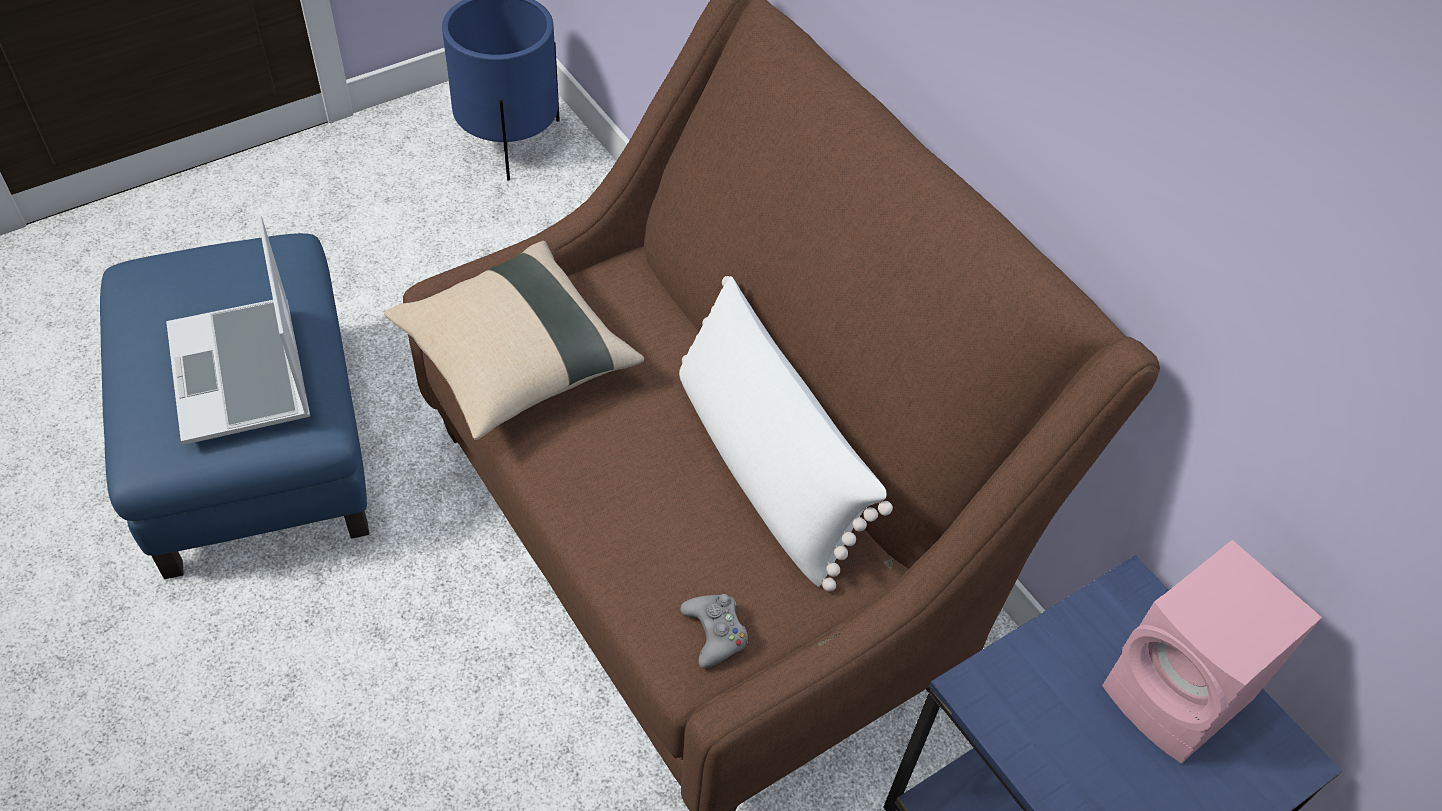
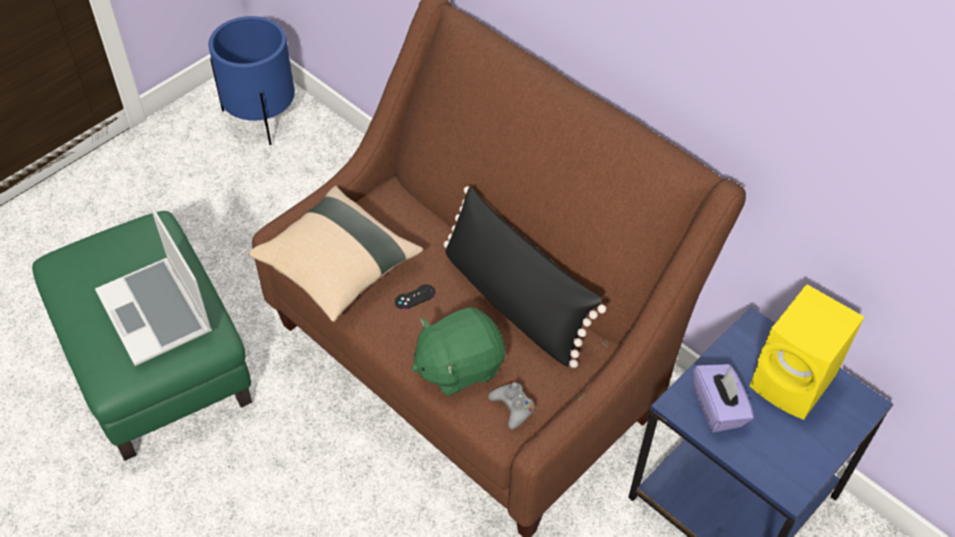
camera: 10 degrees left, 0 degrees up
blue ottoman [100,233,369,579] -> green ottoman [32,211,252,461]
white pillow [679,276,893,591] -> black pillow [443,186,606,368]
pink speaker [1102,540,1322,764] -> yellow speaker [750,284,864,420]
none -> black game controller [395,284,435,310]
none -> green plush toy [412,307,505,397]
none -> purple tissue box [693,364,754,432]

